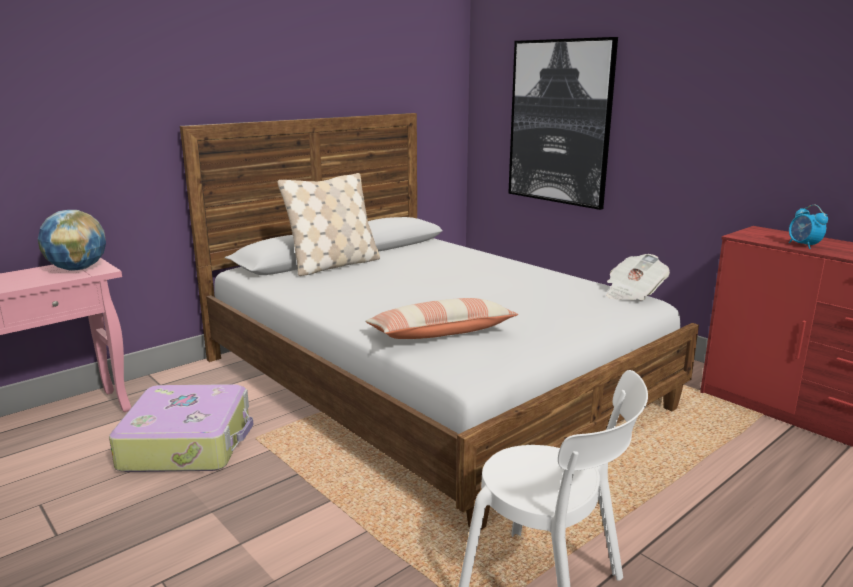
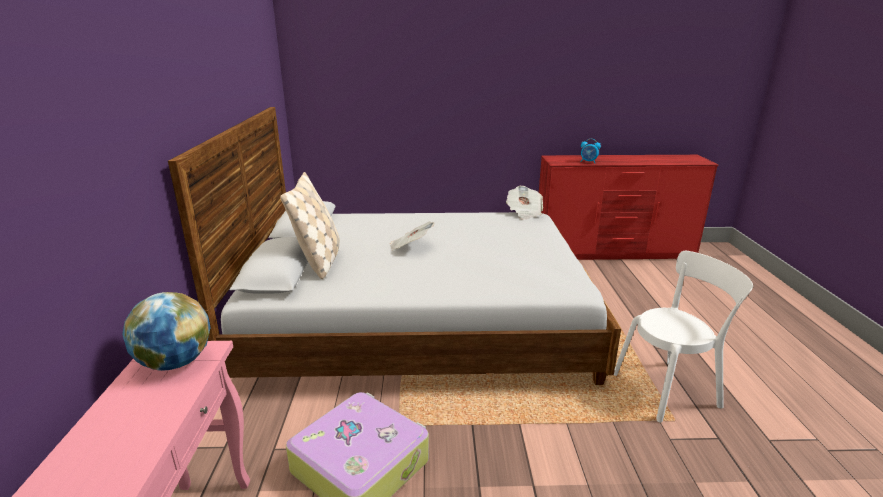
camera: 50 degrees left, 5 degrees up
pillow [365,298,518,339] -> none
picture [508,37,618,210] -> none
none -> newspaper [390,221,434,251]

